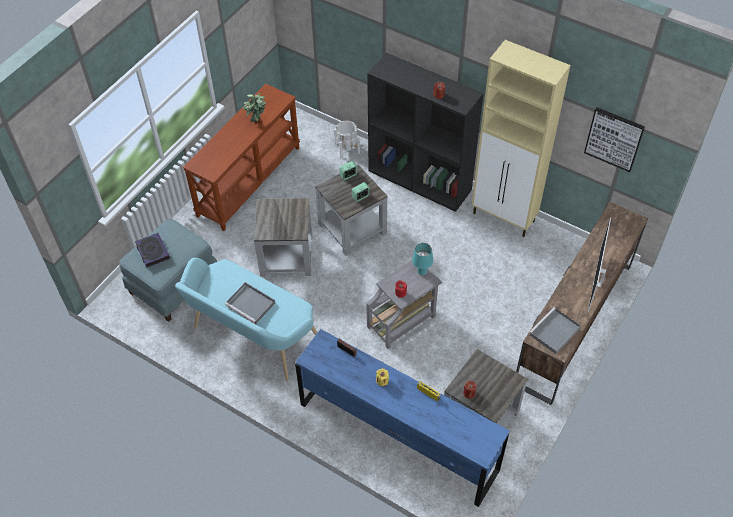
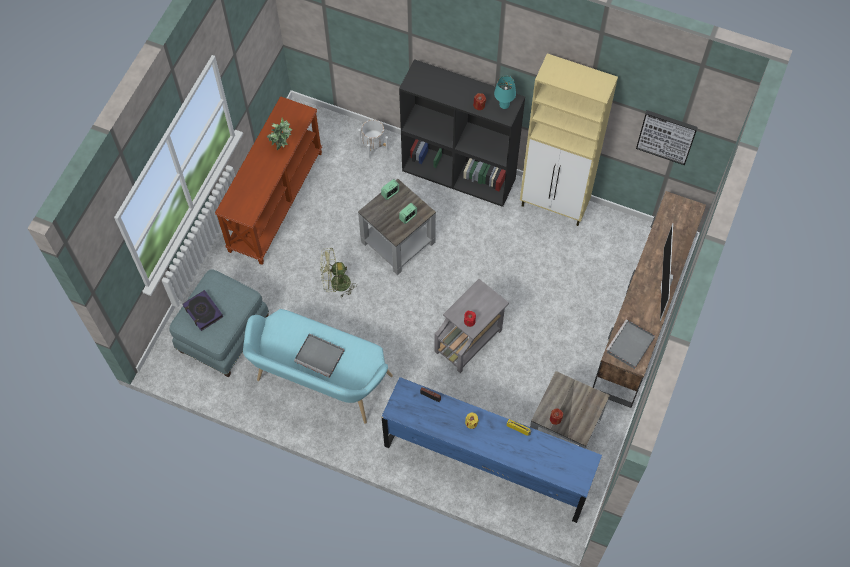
camera: 10 degrees left, 10 degrees up
grey side table [254,198,312,277] -> green fan [320,248,357,297]
turquoise table lamp [412,243,433,275] -> turquoise table lamp moved to [494,76,516,109]

